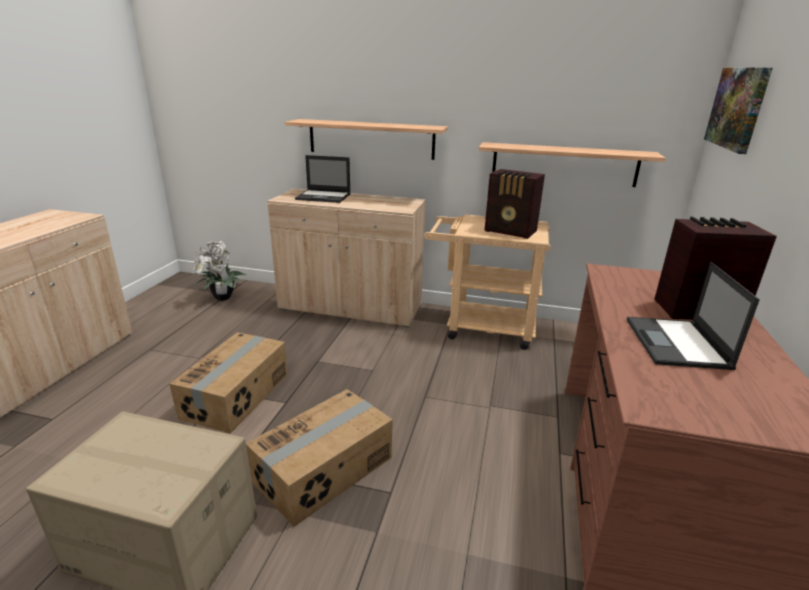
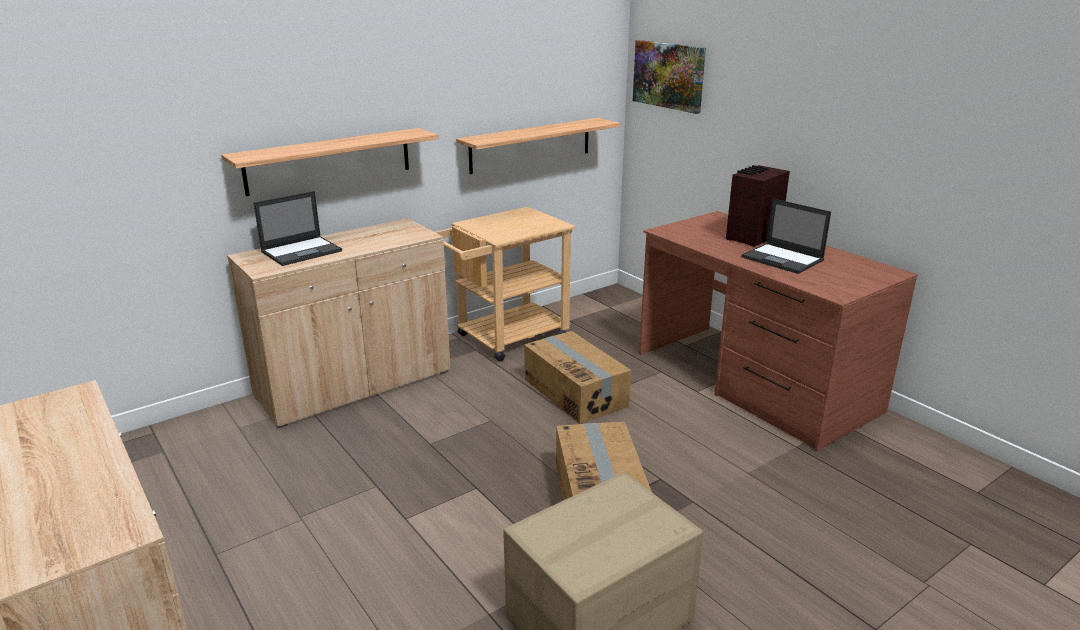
camera: 50 degrees left, 0 degrees up
cardboard box [169,332,287,434] -> cardboard box moved to [524,331,632,424]
potted plant [193,240,247,301] -> none
radio [485,169,545,239] -> none

